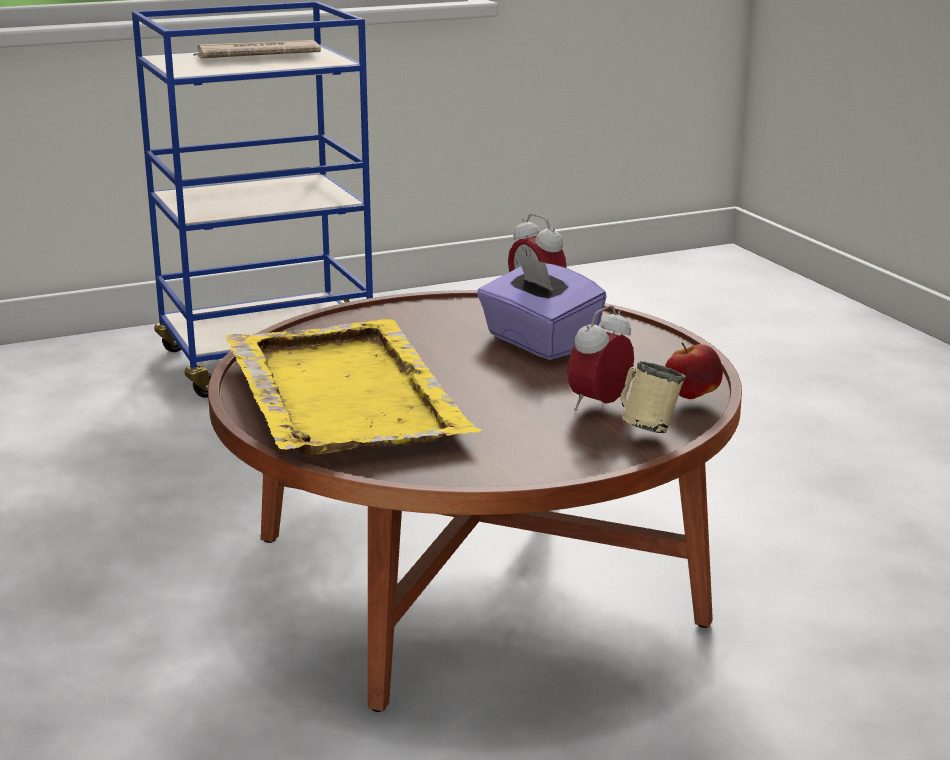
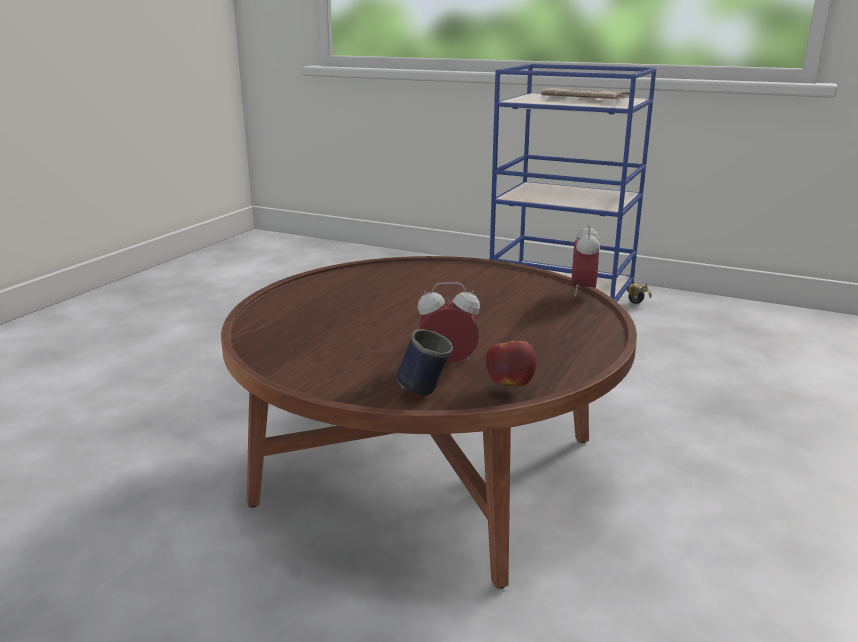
camera: 50 degrees right, 0 degrees up
yellow tray [226,319,482,456] -> none
purple tissue box [477,250,607,360] -> none
beige mug [620,361,686,433] -> blue mug [396,329,453,396]

